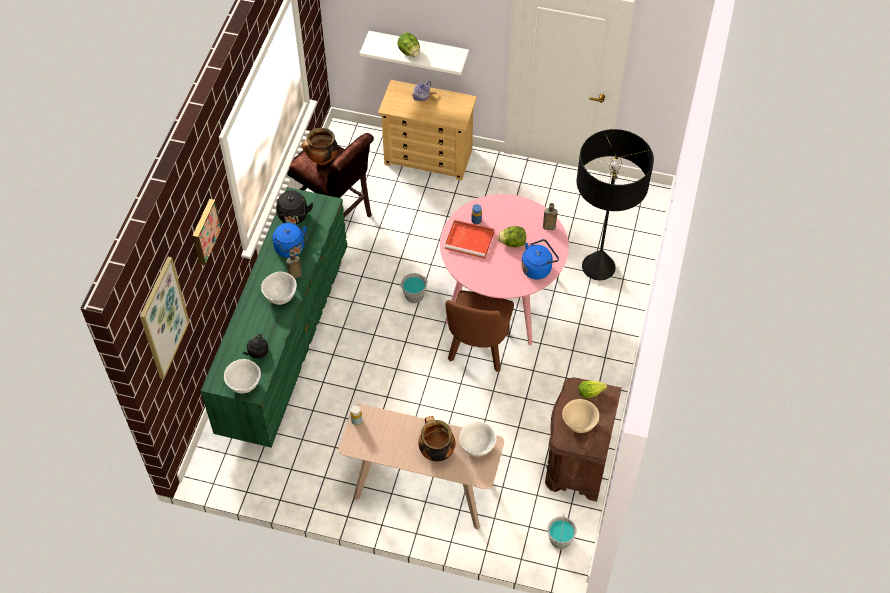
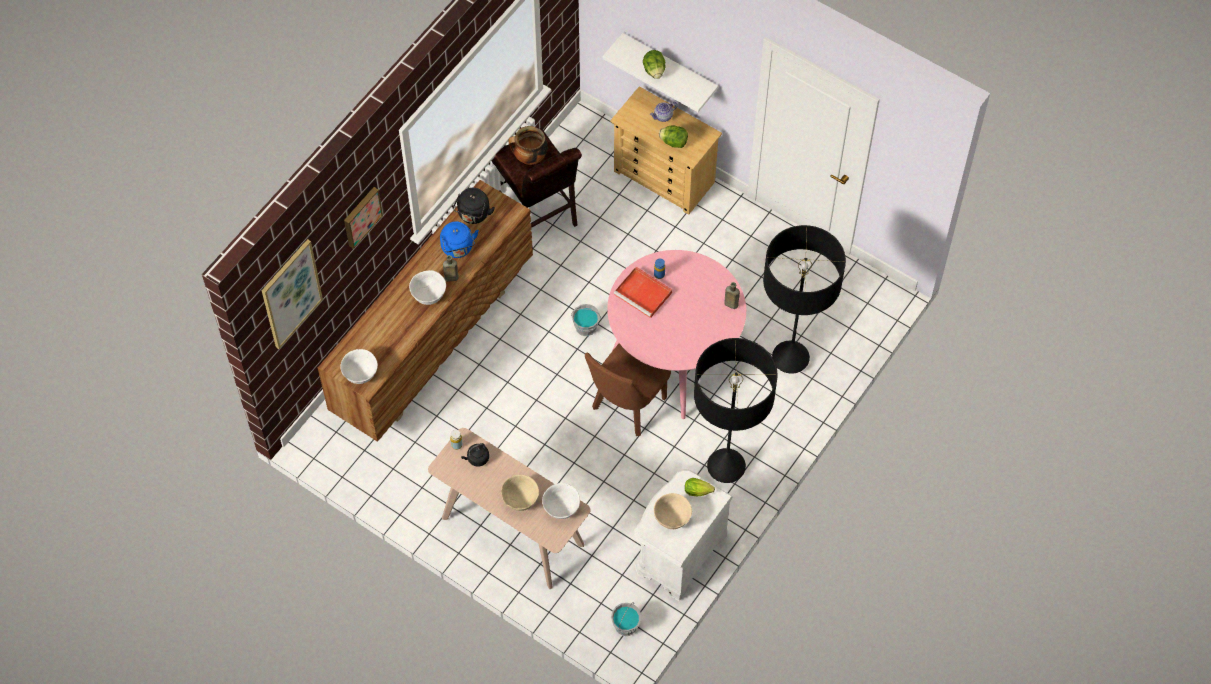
camera: 20 degrees right, 5 degrees up
green cabinet [201,187,347,448] -> brown cabinet [318,180,533,442]
black kettle [243,334,268,359] -> black kettle moved to [461,443,489,467]
cooking pot [418,416,456,462] -> beige bowl [501,475,539,511]
lettuce [498,226,526,247] -> lettuce moved to [659,125,688,148]
blue kettle [521,239,559,279] -> none
brown nightstand [545,377,622,502] -> white nightstand [634,470,733,601]
none -> black floor lamp [694,338,777,483]

